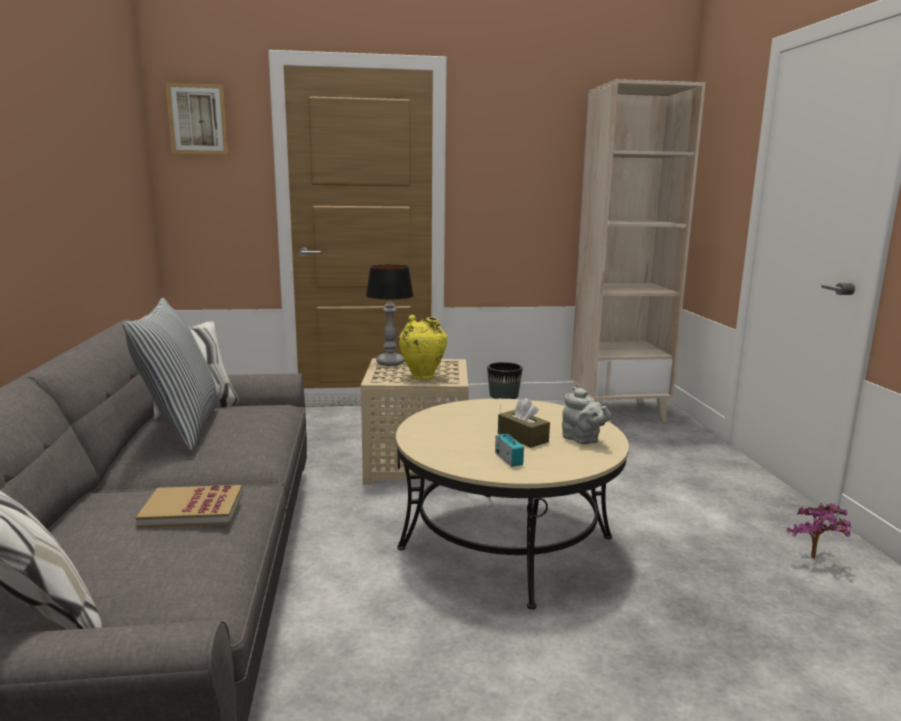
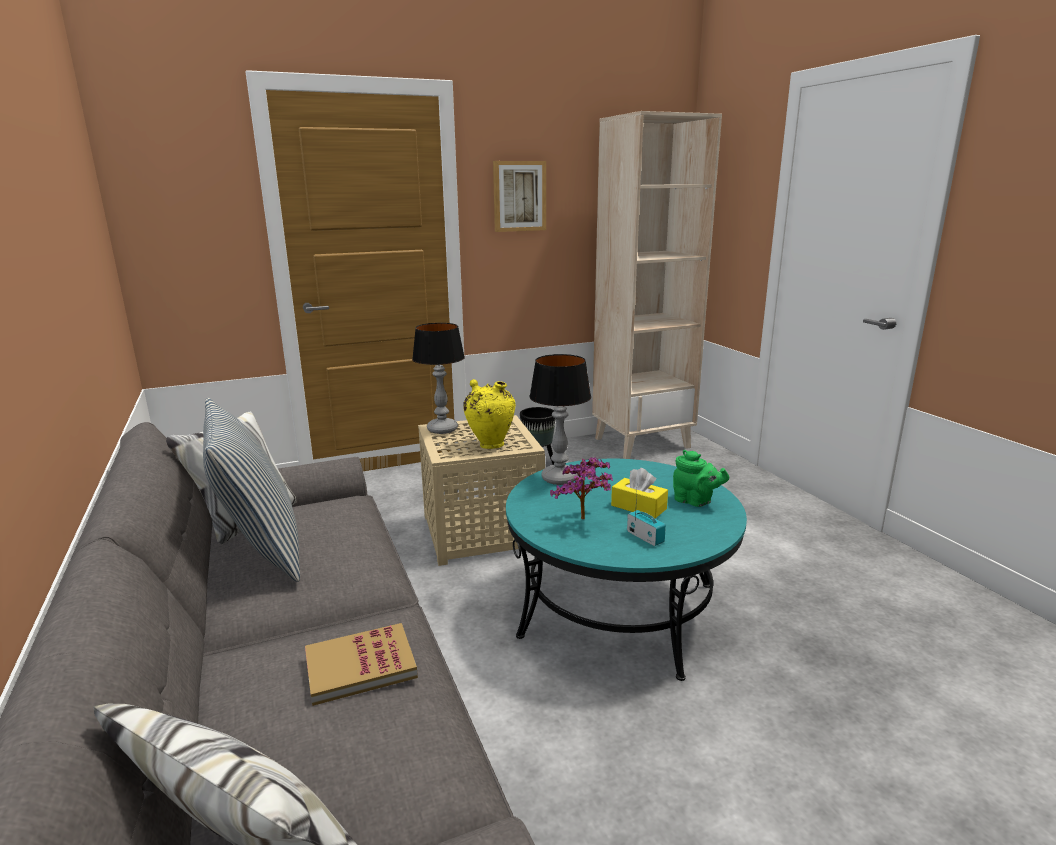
camera: 15 degrees left, 5 degrees up
picture [165,82,229,155] -> picture moved to [493,161,546,232]
beige coffee table [396,399,629,609] -> turquoise coffee table [506,459,747,681]
brown tissue box [498,398,550,448] -> yellow tissue box [611,468,668,519]
grey teapot [562,387,611,444] -> green teapot [673,450,729,507]
potted plant [787,503,852,559] -> potted plant moved to [550,457,613,519]
none -> table lamp [529,354,591,485]

